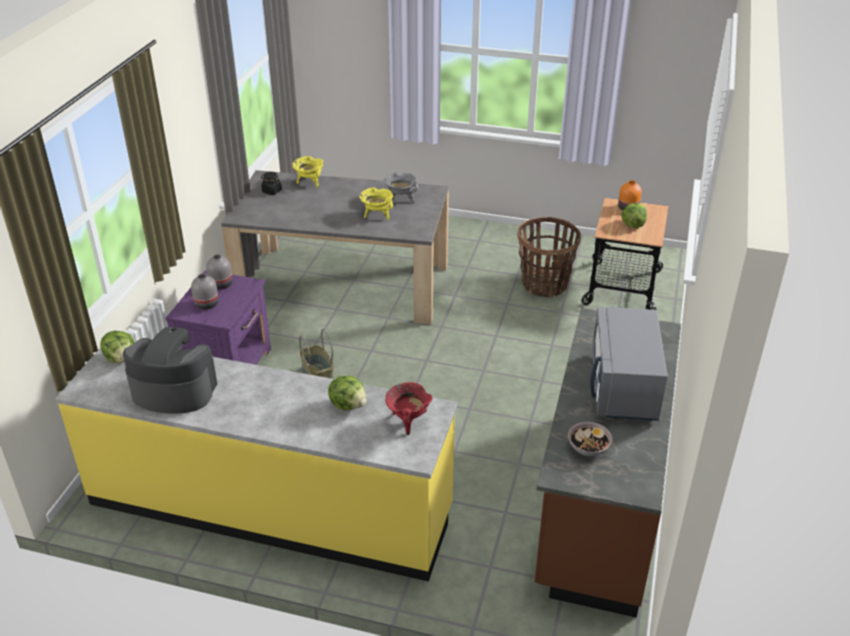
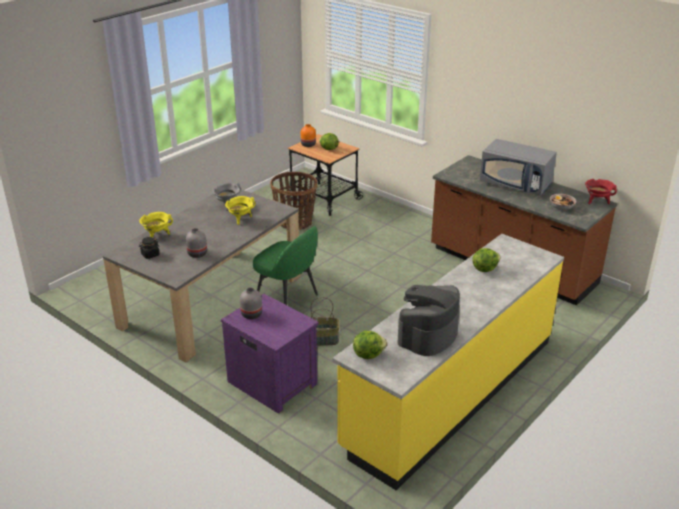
camera: 65 degrees left, 5 degrees down
grey vase [191,274,218,310] -> grey vase moved to [186,228,207,258]
red cooking pot [385,382,433,435] -> red cooking pot moved to [585,179,617,204]
none -> green chair [253,226,318,305]

